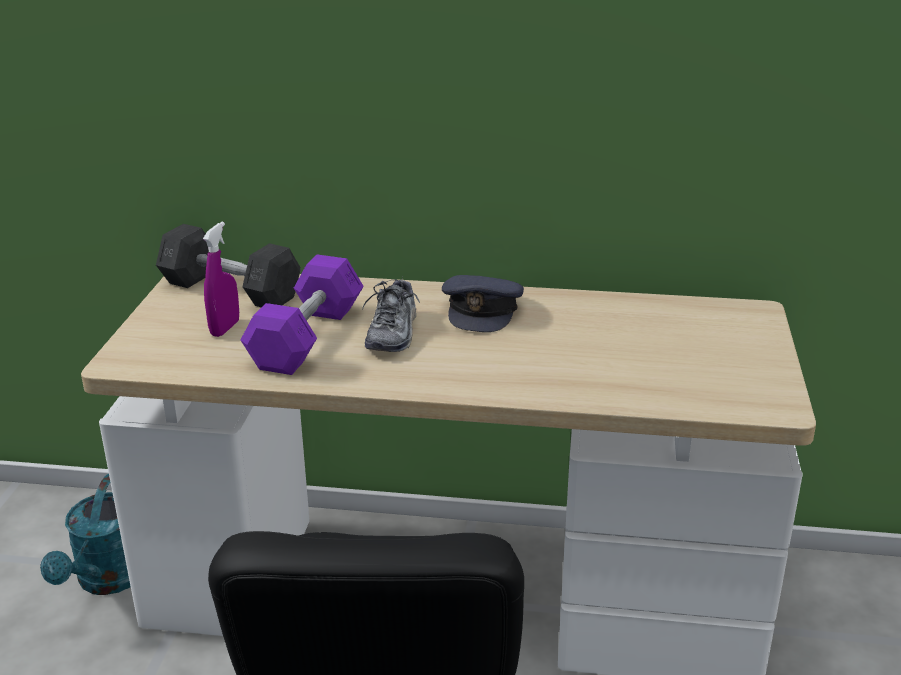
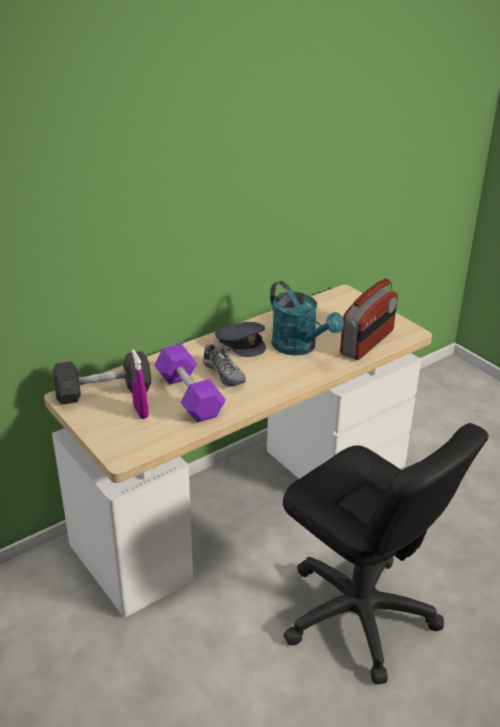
camera: 45 degrees left, 5 degrees up
turquoise watering can [40,474,131,595] -> turquoise watering can moved to [270,281,344,356]
none -> radio [340,278,398,360]

